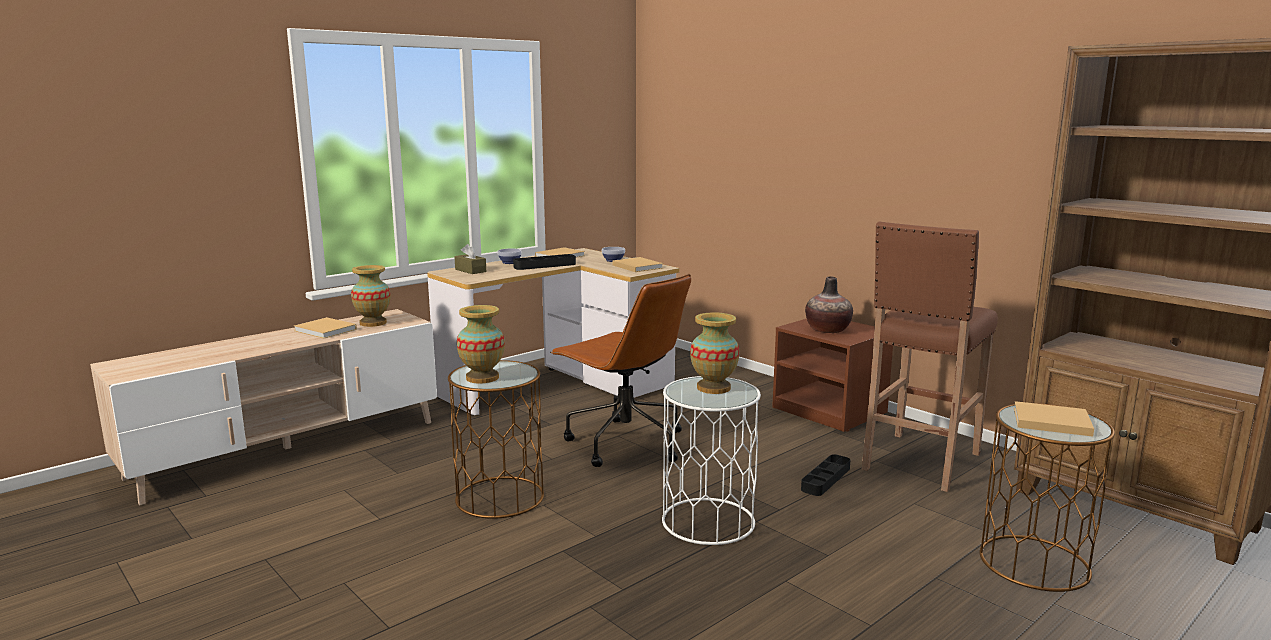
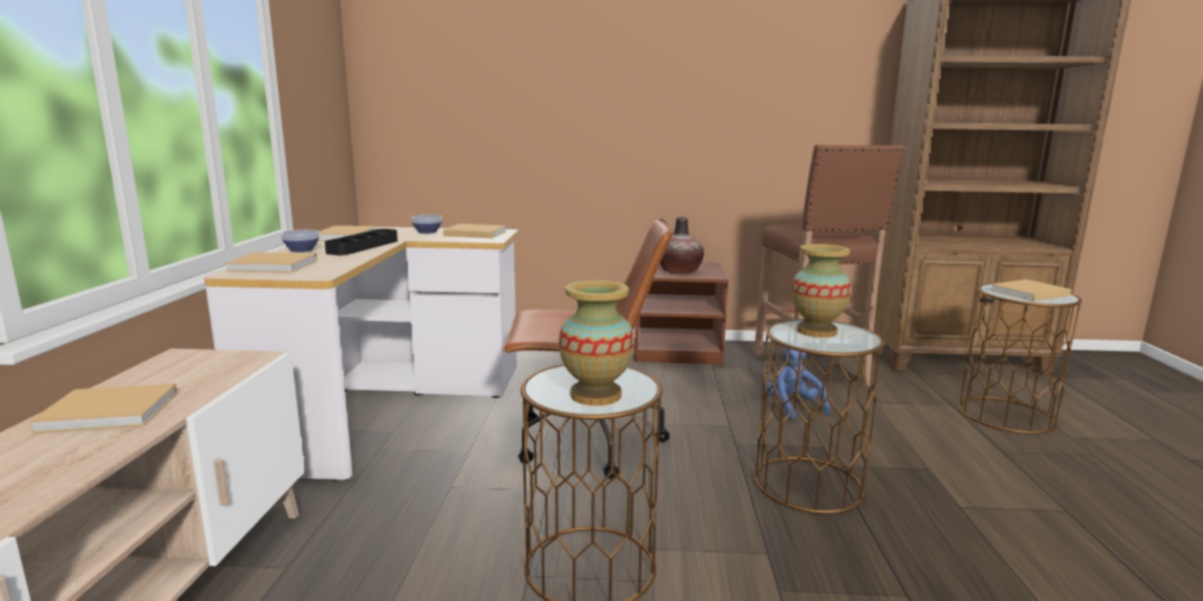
camera: 45 degrees left, 0 degrees up
vase [351,265,391,327] -> none
brown tissue box [454,244,486,274] -> beige book [225,252,317,273]
white side table [662,376,761,545] -> brown side table [755,319,884,514]
black tray [801,454,850,496] -> blue plush toy [766,348,830,419]

